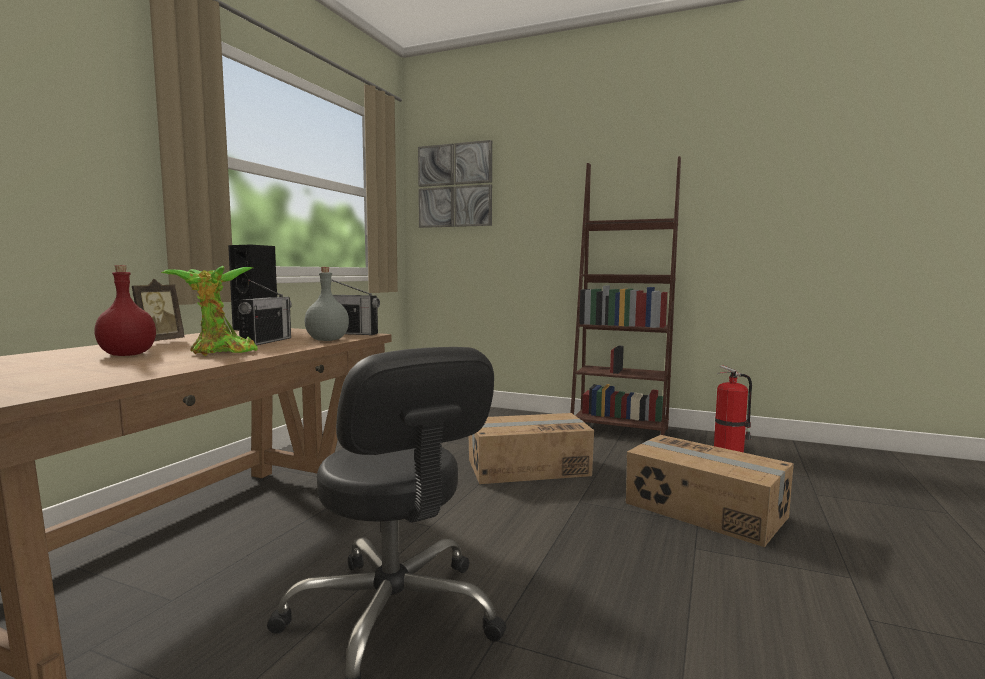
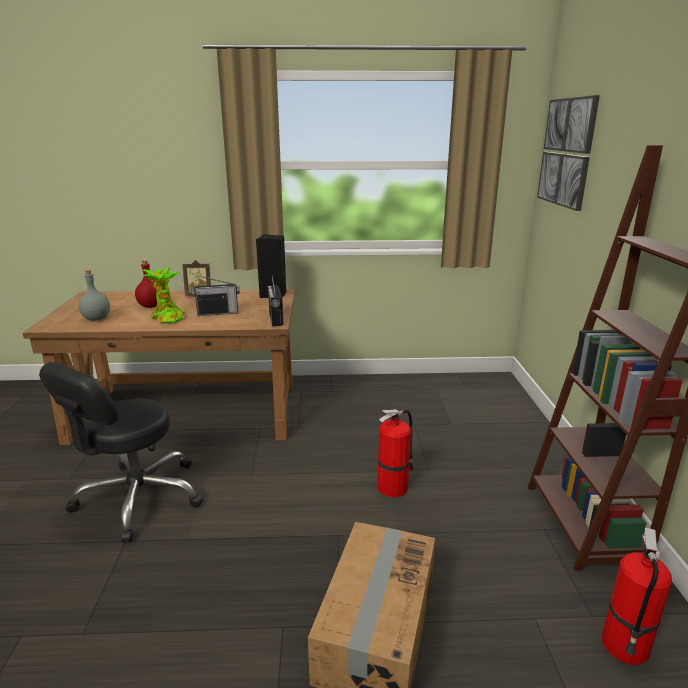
camera: 65 degrees right, 15 degrees up
grey bottle [305,267,349,341] -> grey bottle moved to [79,270,110,321]
cardboard box [469,413,594,484] -> fire extinguisher [378,409,414,497]

